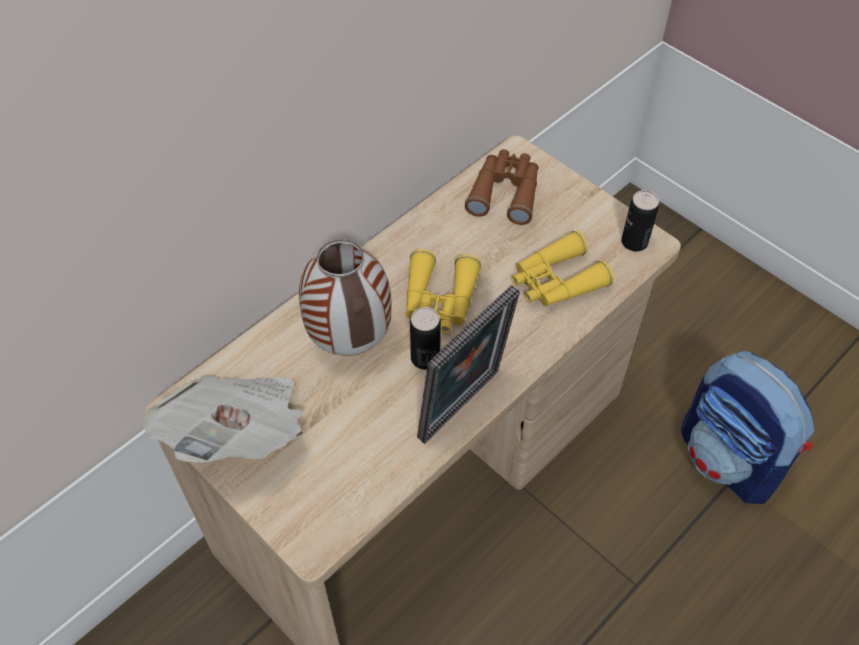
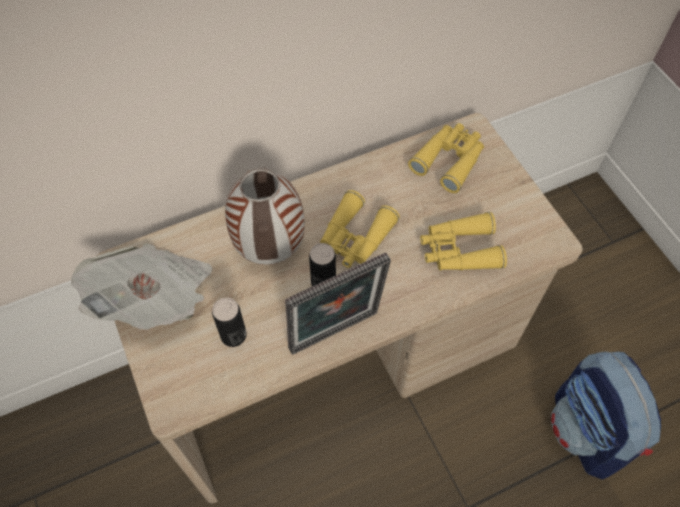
camera: 20 degrees right, 5 degrees up
brown binoculars [465,149,539,225] -> yellow binoculars [408,123,484,193]
can [621,190,659,251] -> can moved to [212,297,247,347]

